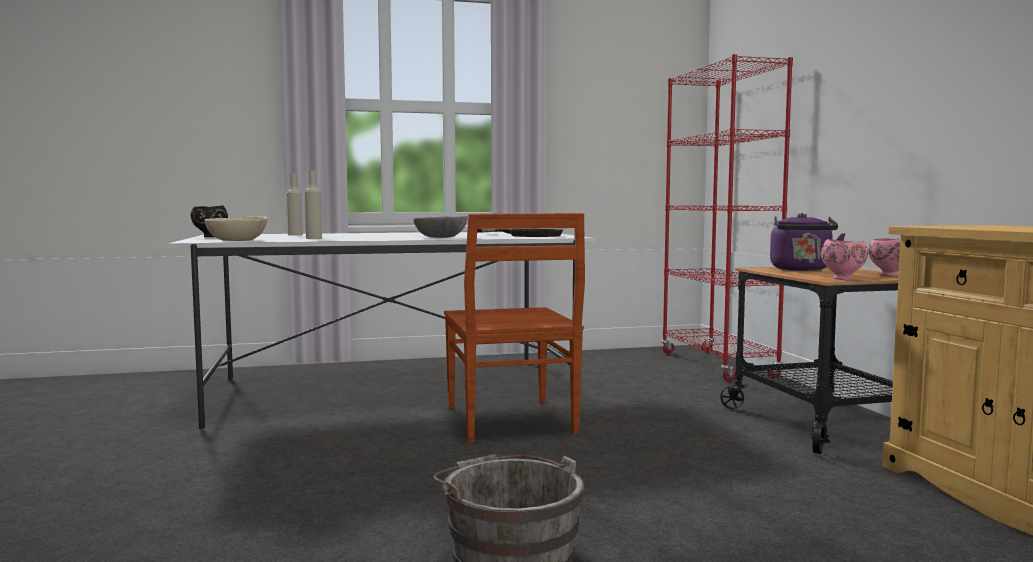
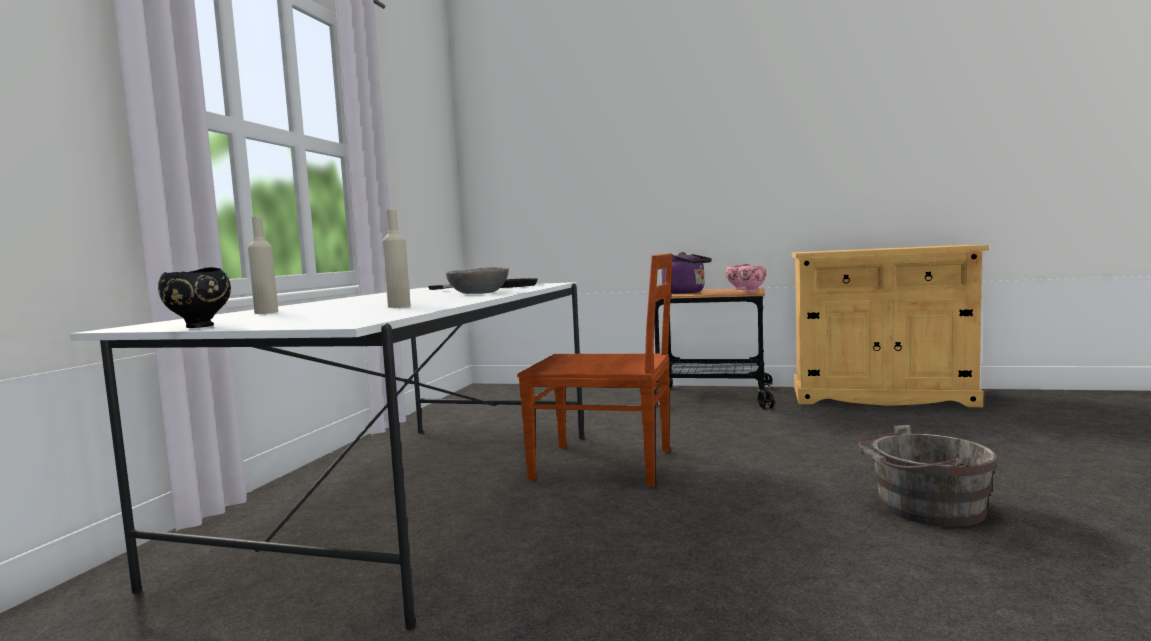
camera: 60 degrees left, 0 degrees up
beige bowl [204,216,268,241] -> none
red bookcase [661,54,793,381] -> none

